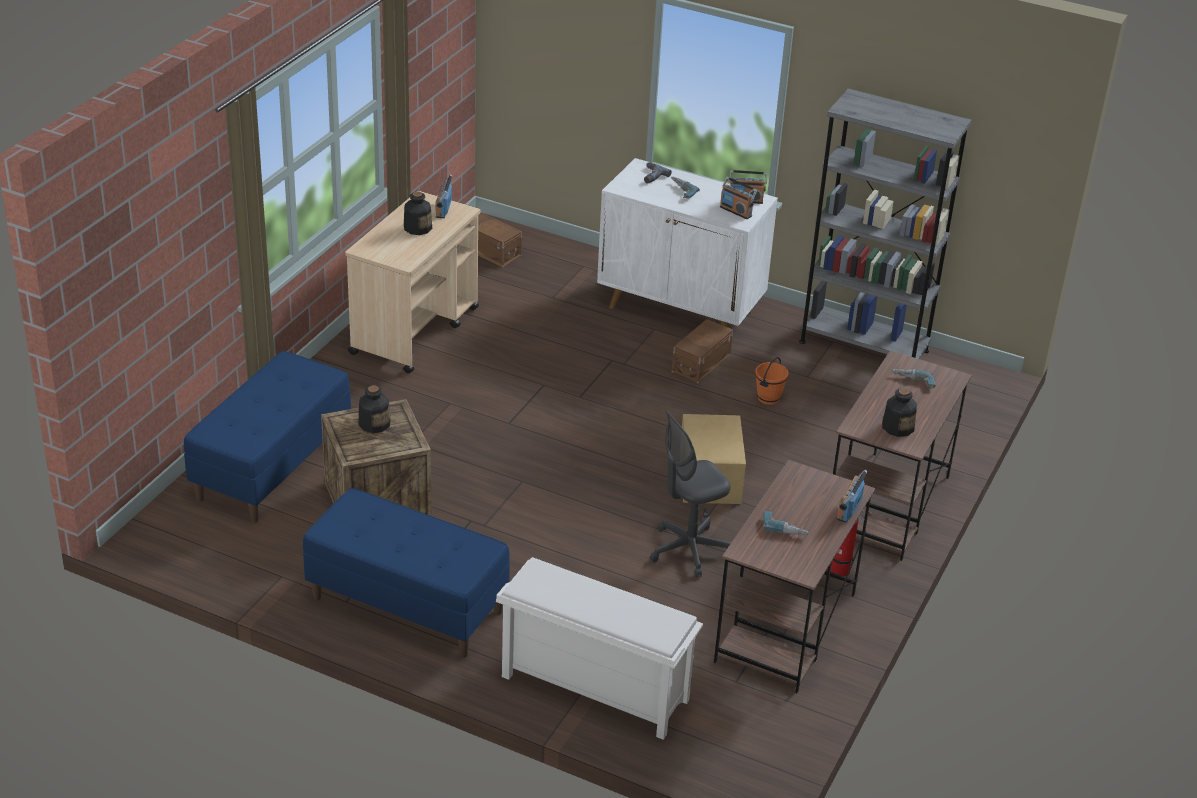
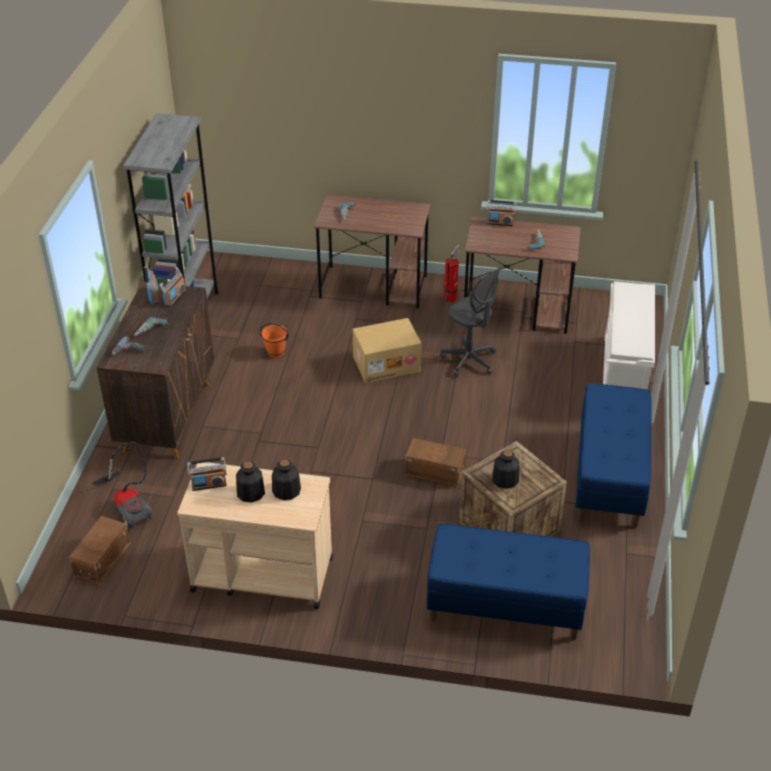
camera: 105 degrees left, 5 degrees up
white cabinet [597,158,778,328] -> brown cabinet [96,282,214,459]
brown storage box [672,319,733,383] -> brown storage box moved to [405,438,466,487]
bottle [882,388,917,437] -> bottle moved to [272,459,301,500]
none -> vacuum cleaner [92,442,152,528]

